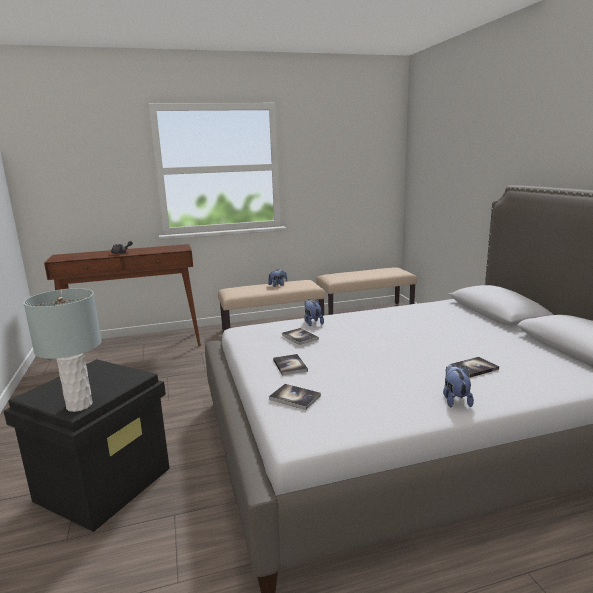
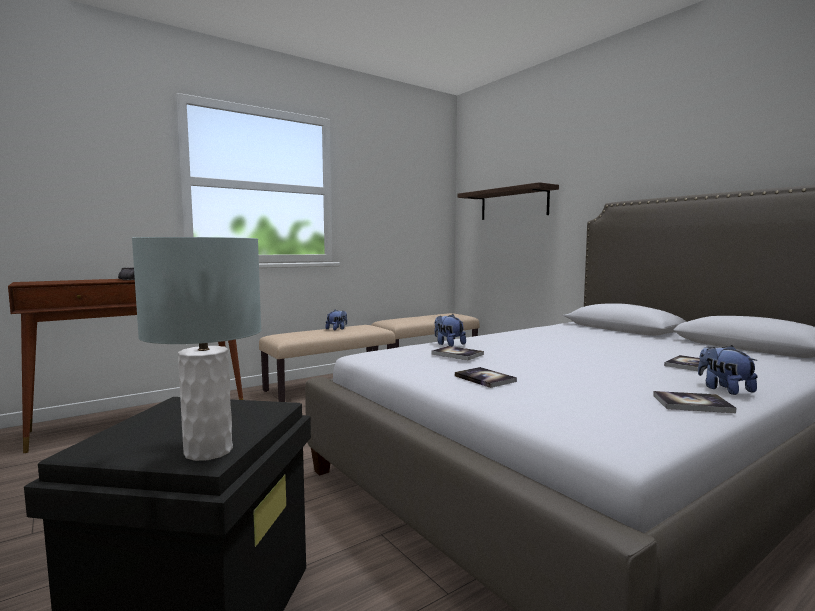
camera: 20 degrees left, 10 degrees down
book [269,384,321,410] -> book moved to [653,391,736,413]
none -> shelf [458,182,559,220]

